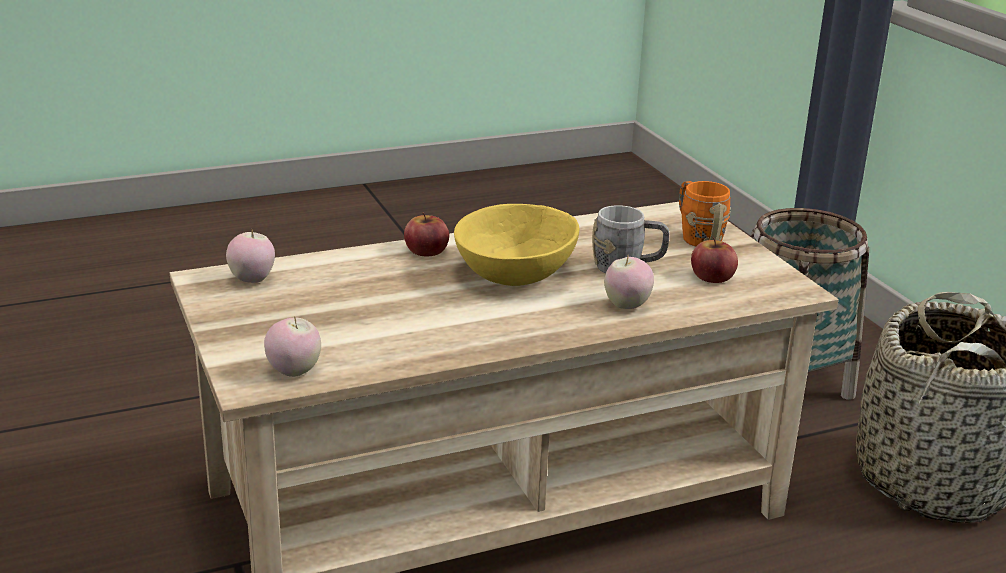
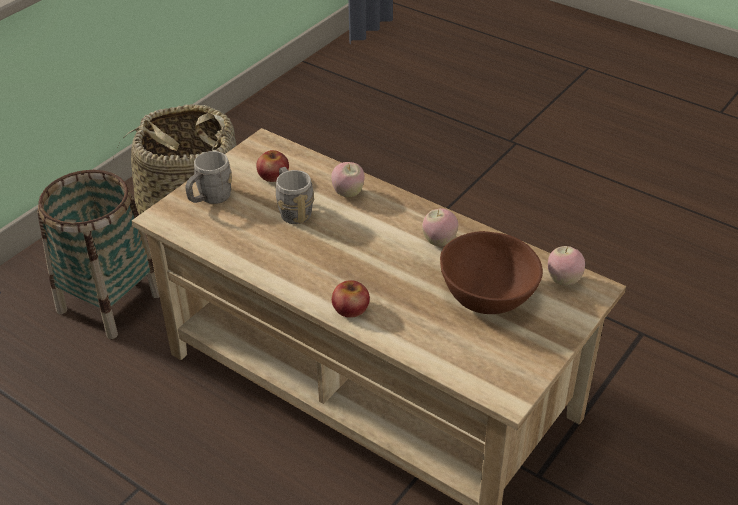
camera: 120 degrees left, 15 degrees up
apple [226,229,275,283] -> apple moved to [422,208,458,246]
yellow bowl [454,204,579,286] -> none
orange mug [679,181,731,246] -> grey mug [185,151,232,204]
none -> brown bowl [440,231,543,314]

